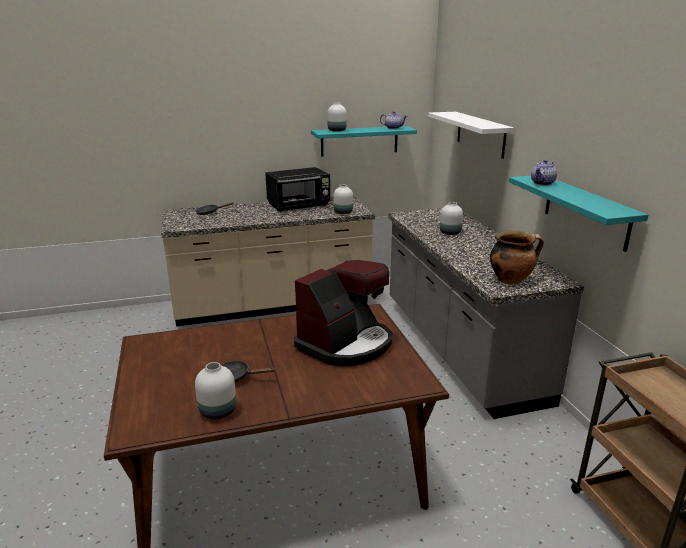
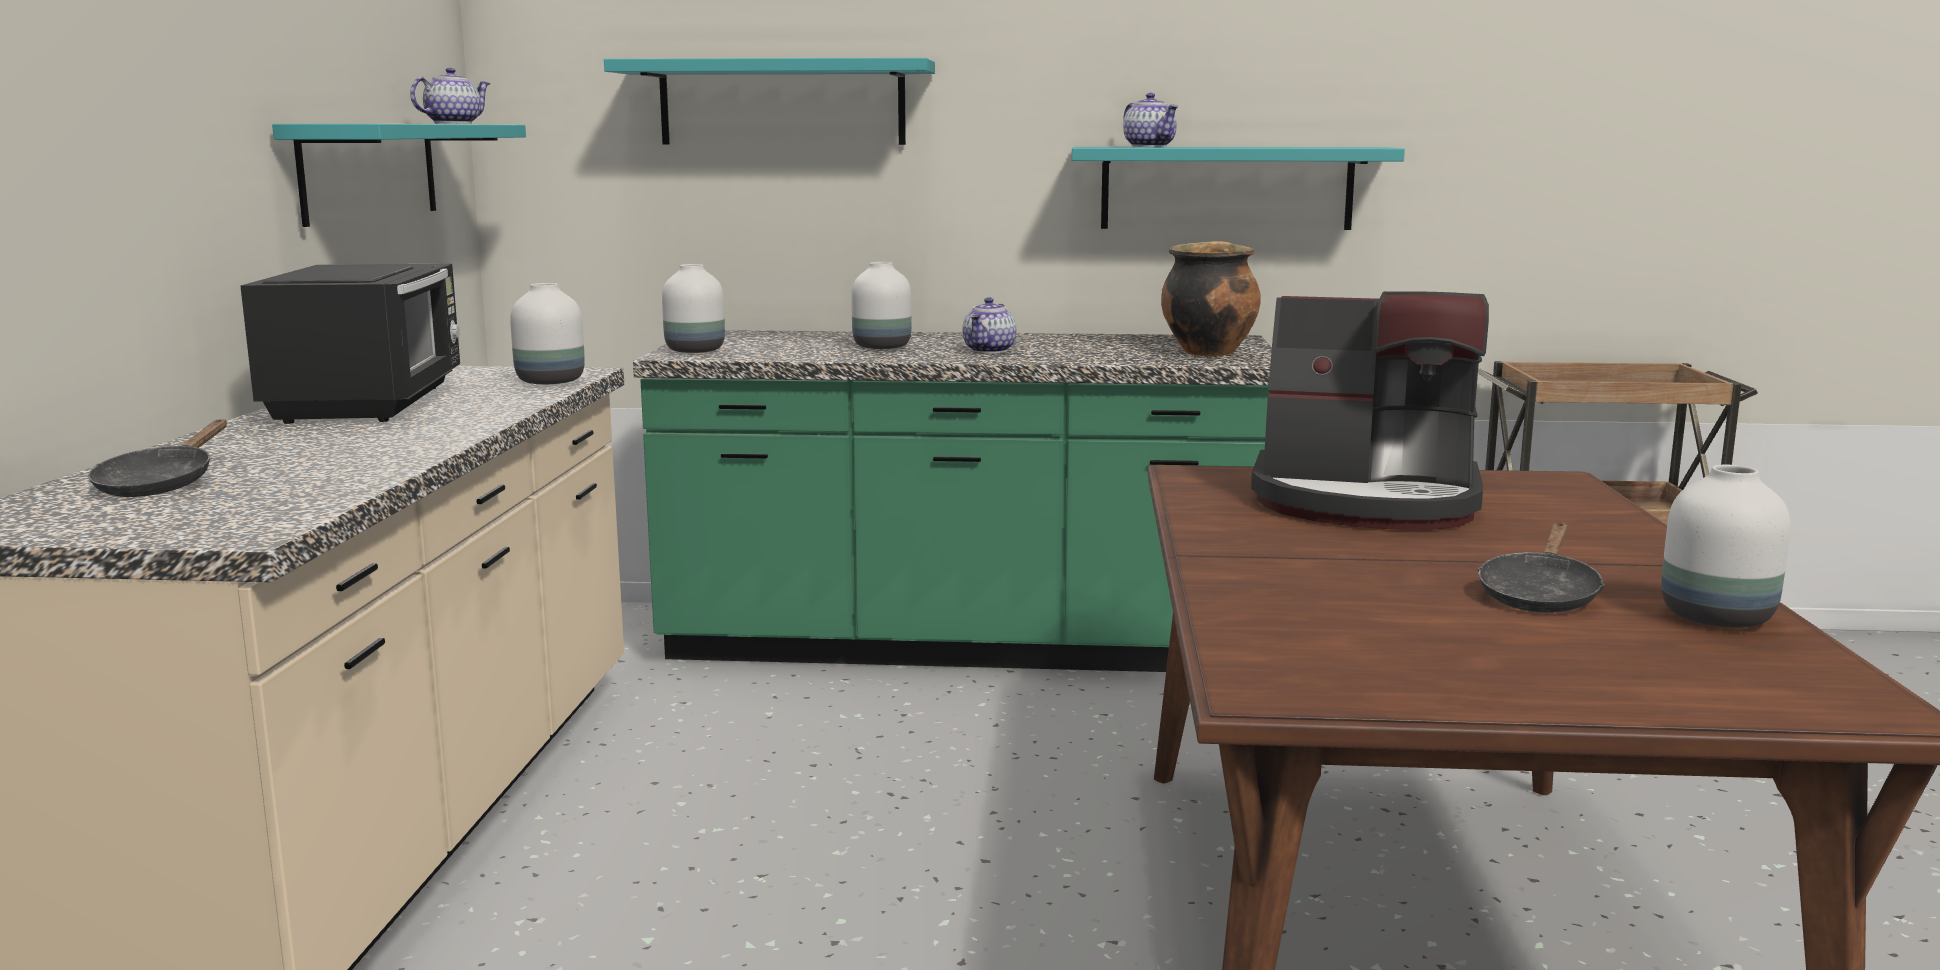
camera: 70 degrees left, 10 degrees down
coffee machine [294,260,392,366] -> coffee machine turned 135 degrees clockwise [1251,291,1489,530]
white vase [327,102,347,132] -> white vase moved to [662,264,725,353]
grey counter [388,208,584,419] -> green counter [633,330,1272,672]
white shelf [428,112,514,159] -> turquoise shelf [604,58,935,145]
none -> teapot [963,297,1017,354]

